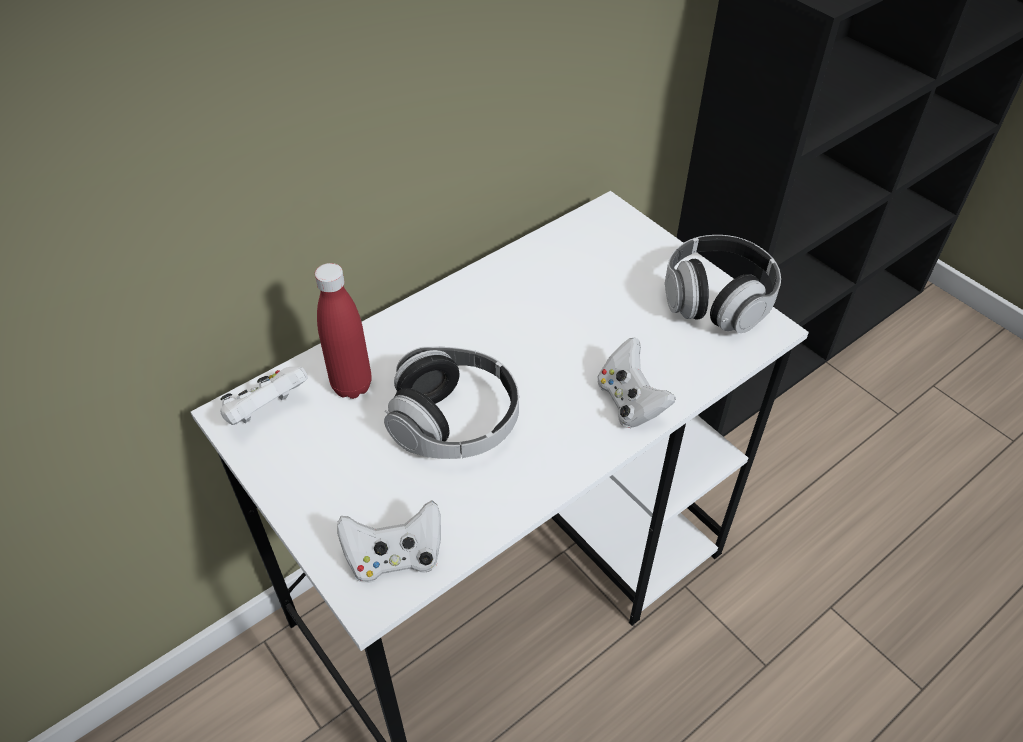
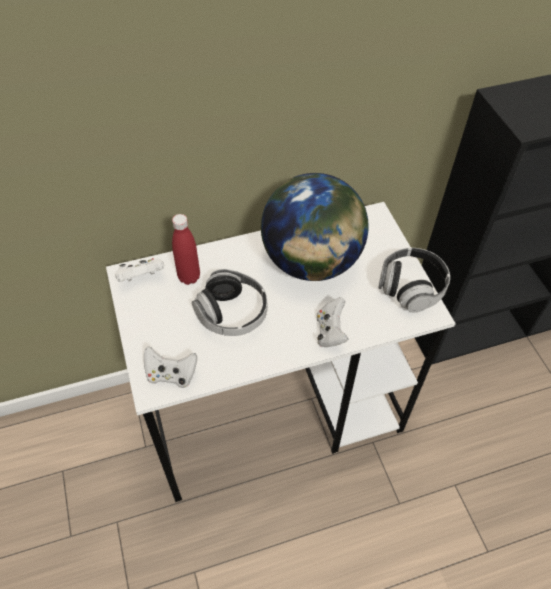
camera: 20 degrees right, 5 degrees up
none -> globe [261,173,369,281]

